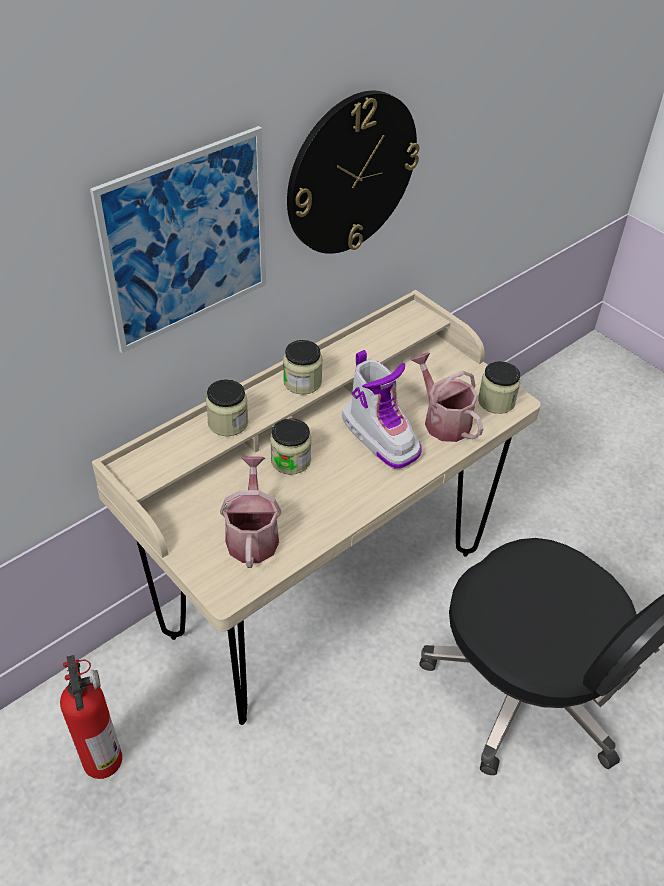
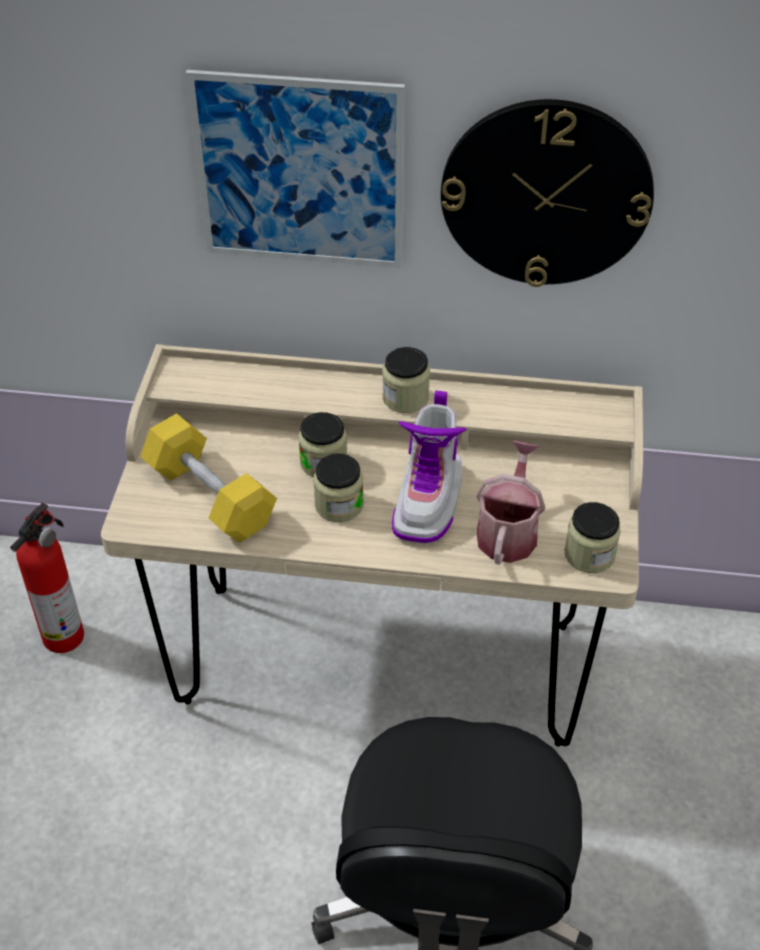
camera: 50 degrees right, 0 degrees up
jar [206,379,249,436] -> jar moved to [313,453,364,522]
watering can [220,457,281,568] -> yellow dumbbell [140,413,277,543]

